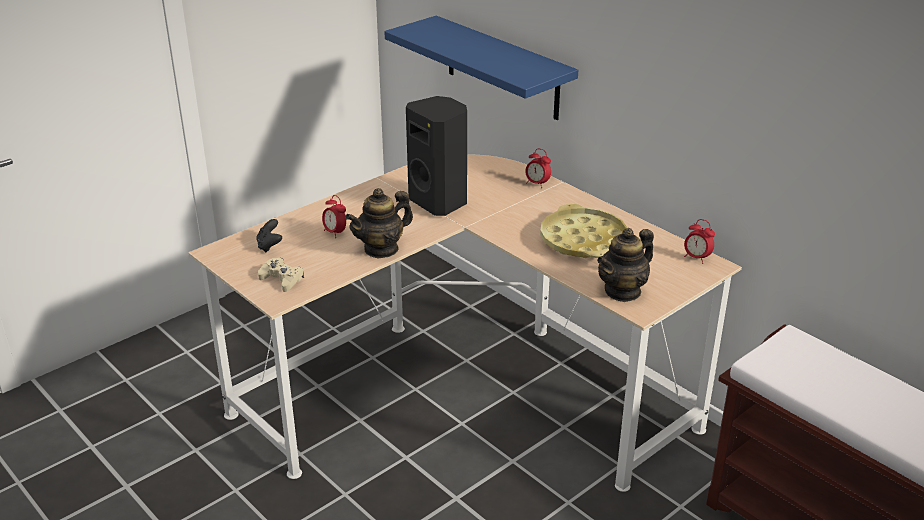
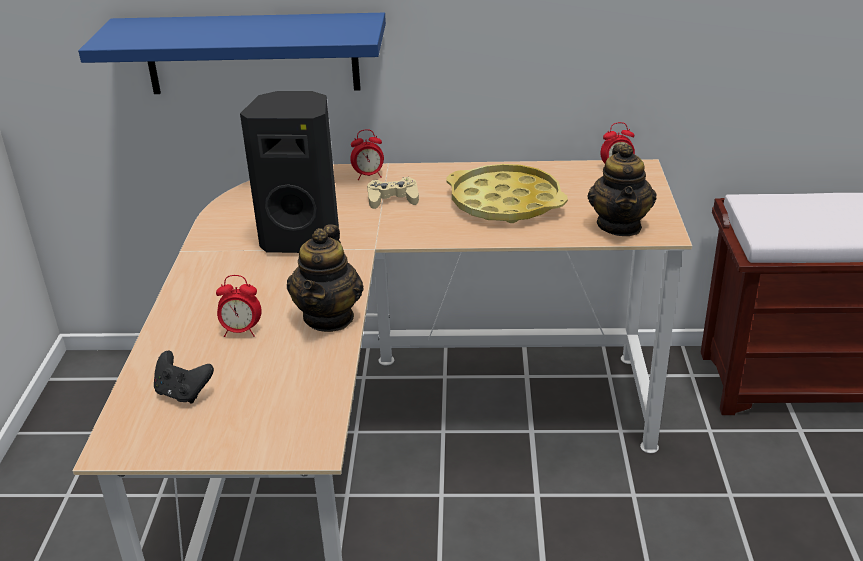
camera: 45 degrees left, 0 degrees up
beige game controller [258,258,304,292] -> beige game controller moved to [367,177,419,209]

